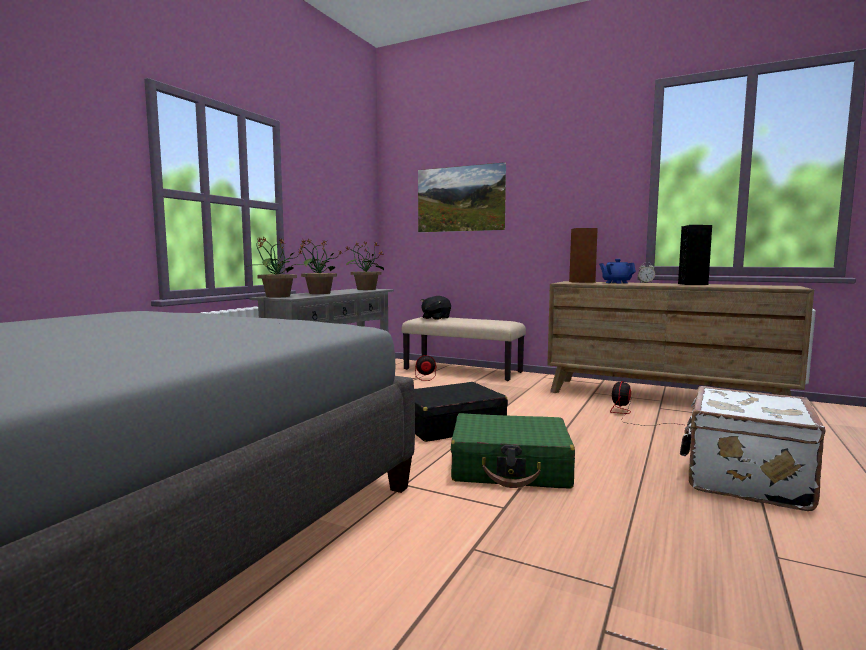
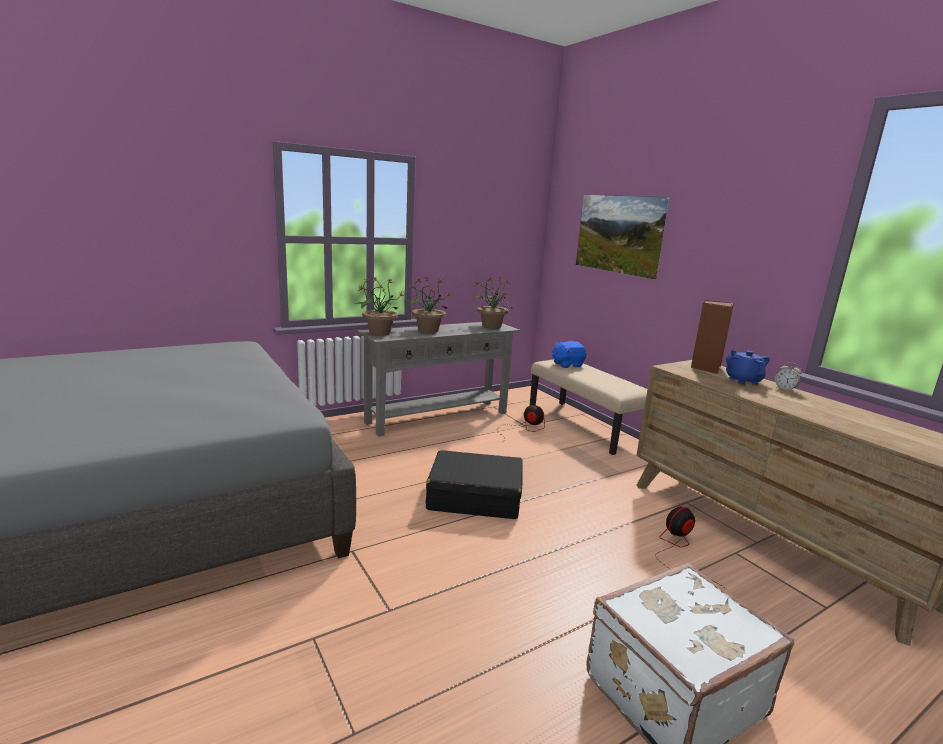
camera: 30 degrees right, 10 degrees up
black plush toy [421,296,451,320] -> blue plush toy [552,341,586,368]
green suitcase [451,413,575,489] -> none
black speaker [678,225,712,285] -> none

